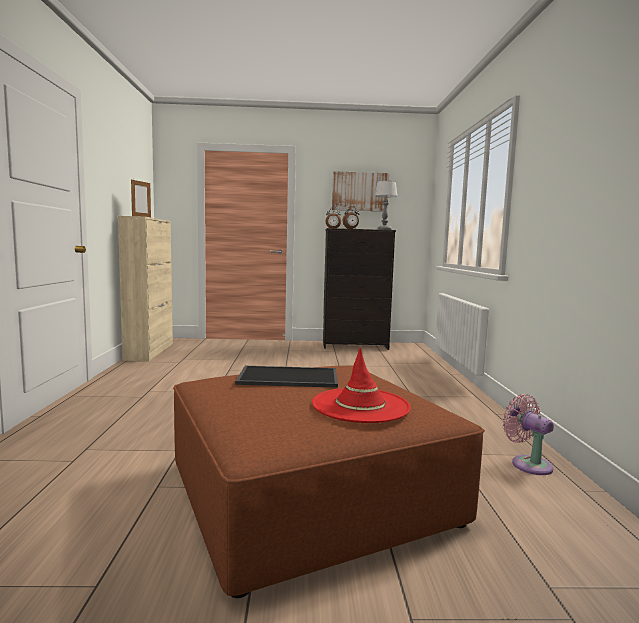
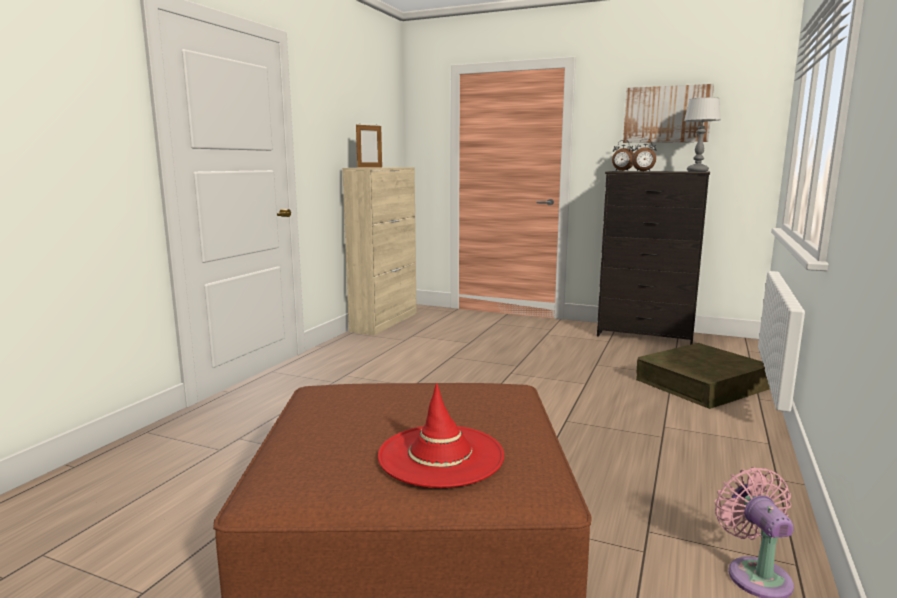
camera: 25 degrees right, 5 degrees up
tray [235,366,338,388] -> none
none -> brown storage box [636,343,770,409]

